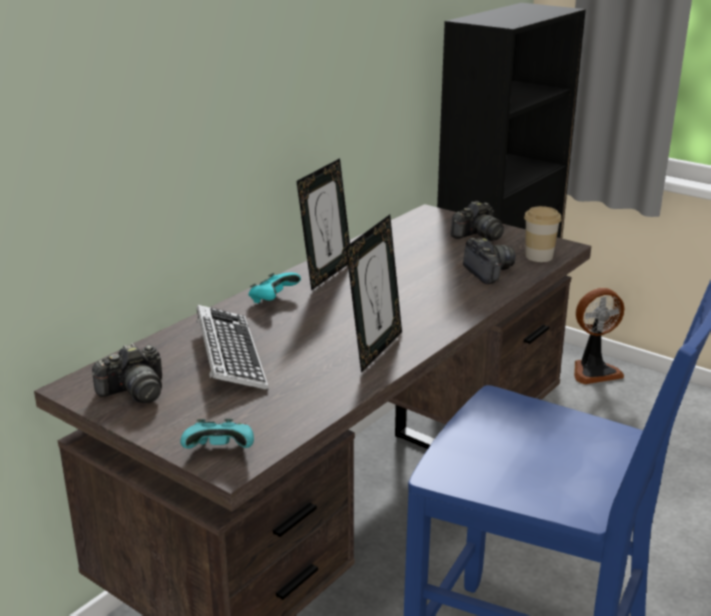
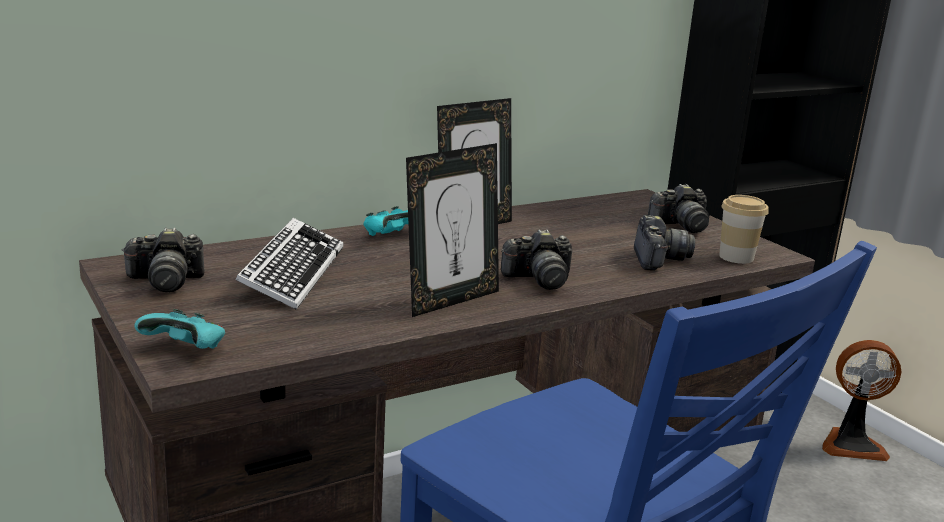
camera: 20 degrees right, 5 degrees down
none -> camera [501,229,572,290]

